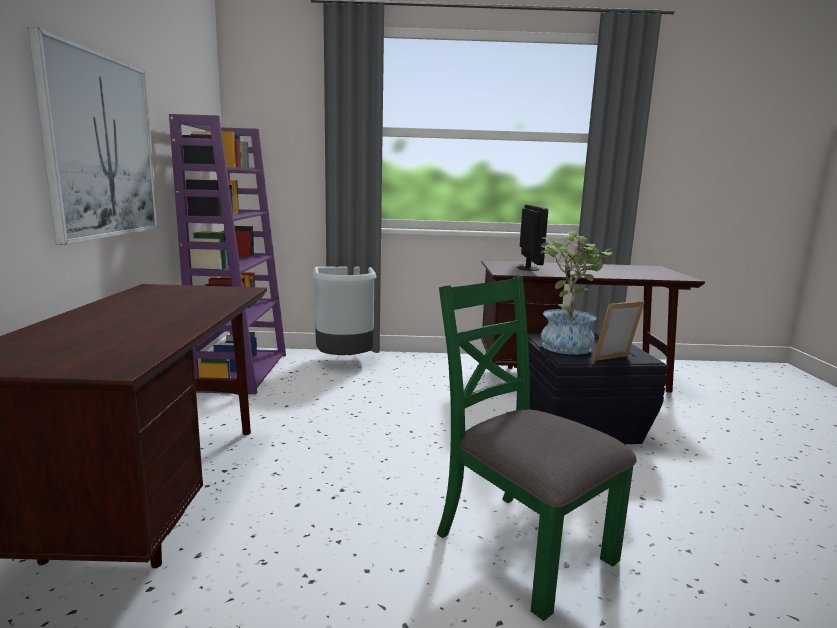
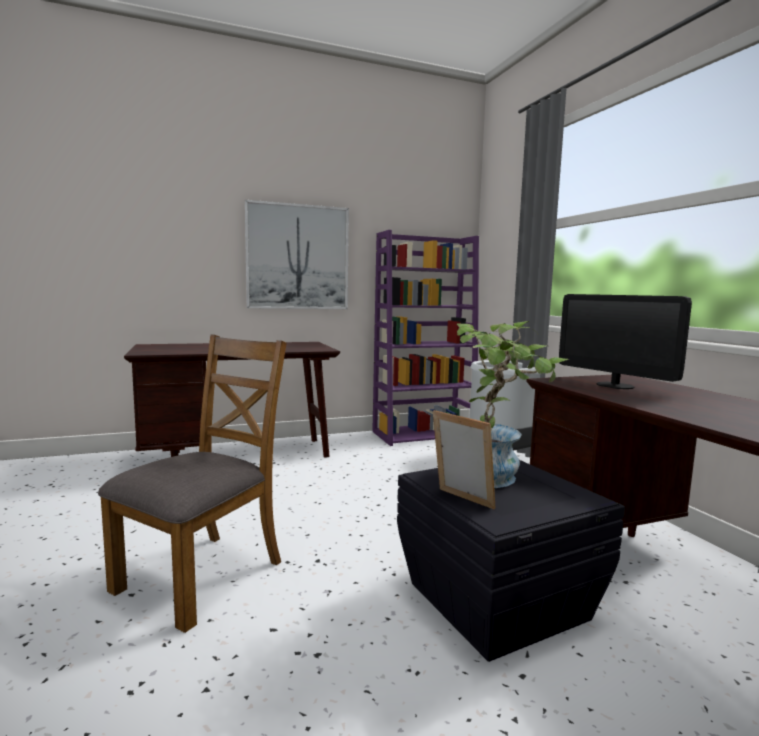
camera: 70 degrees right, 5 degrees down
green chair [437,276,637,621] -> brown chair [98,334,287,633]
monitor [517,205,548,271] -> monitor turned 75 degrees clockwise [559,294,692,389]

